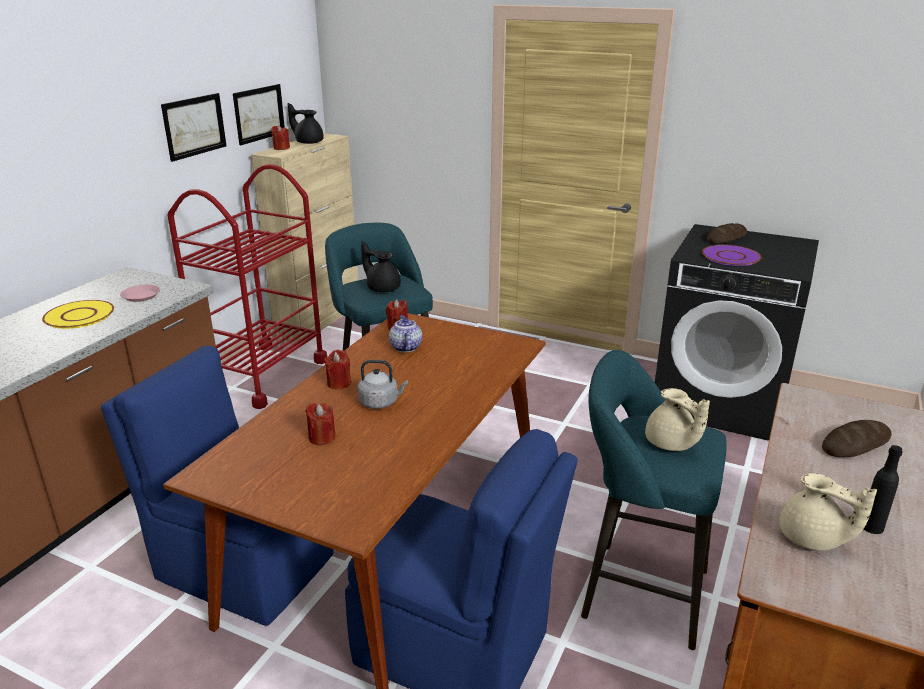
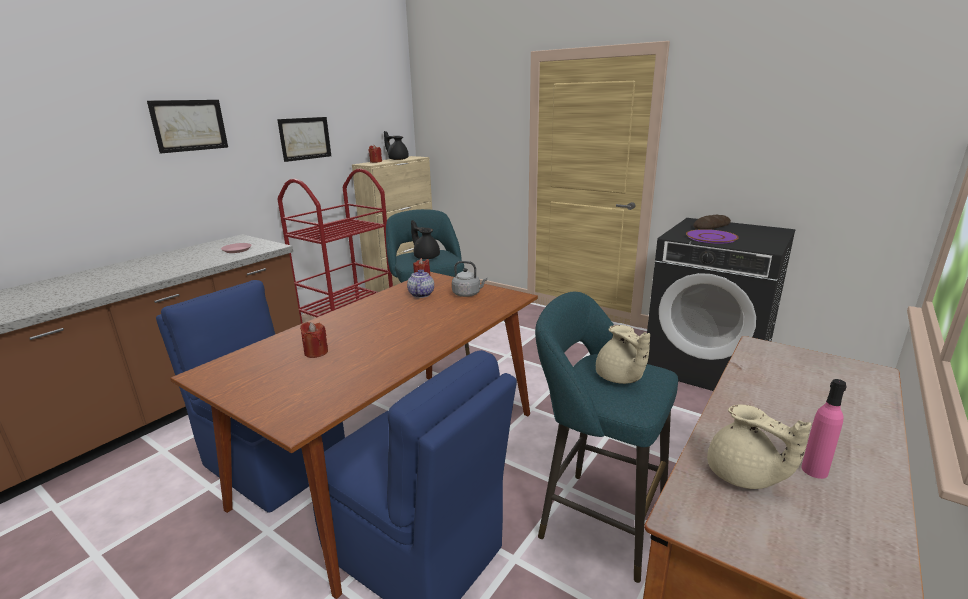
camera: 10 degrees right, 5 degrees down
yellow plate [42,300,114,329] -> none
picture [233,84,285,145] -> picture moved to [147,100,228,153]
red candle [324,350,351,389] -> none
grey kettle [358,360,408,409] -> grey kettle moved to [452,261,487,297]
bread [822,420,892,457] -> none
black bottle [864,445,903,534] -> pink bottle [801,379,847,479]

